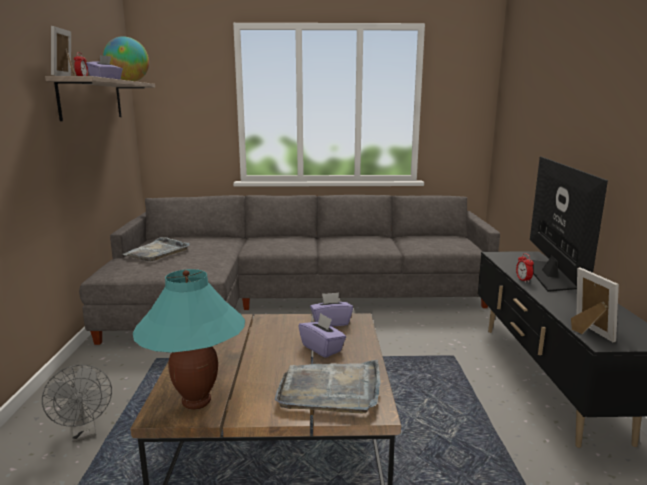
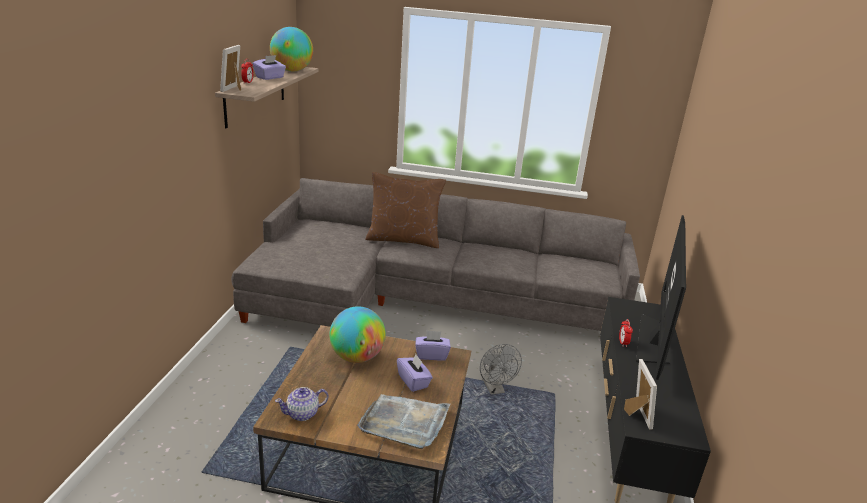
camera: 10 degrees right, 10 degrees up
grey fan [42,365,112,442] -> grey fan moved to [480,344,522,395]
grey tray [122,237,190,261] -> none
turquoise table lamp [133,269,245,410] -> teapot [275,387,329,421]
none -> globe [329,306,386,363]
none -> brown pillow [365,172,446,248]

